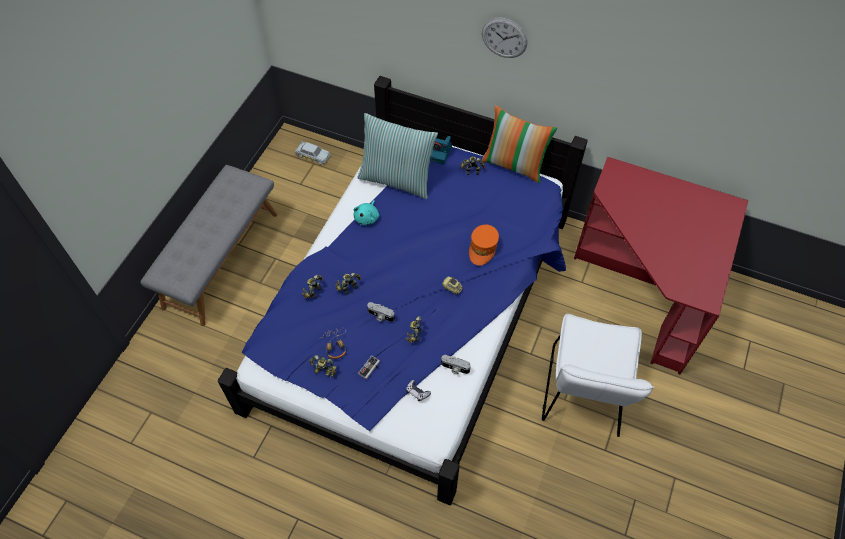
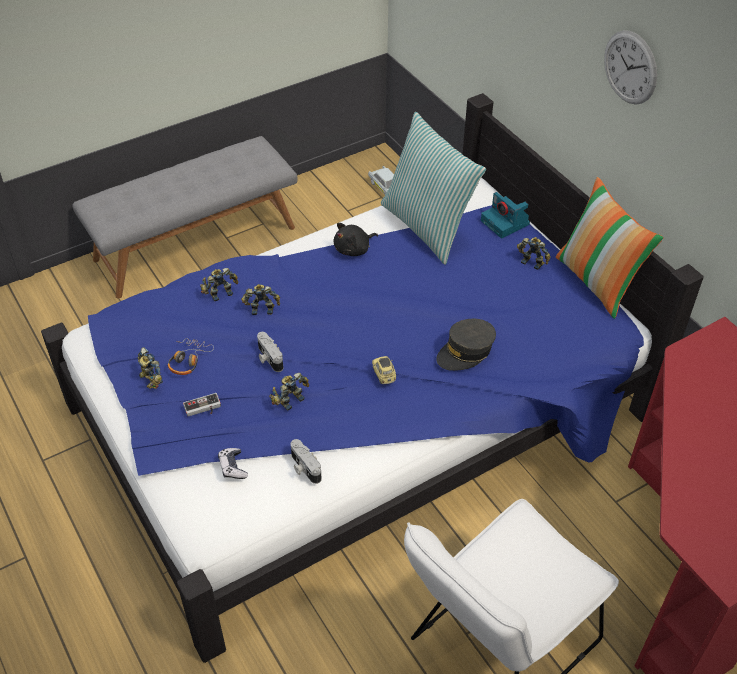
camera: 35 degrees right, 10 degrees down
turquoise plush toy [354,200,379,225] -> black plush toy [334,223,378,256]
orange cap [469,225,499,265] -> grey cap [436,319,496,371]

